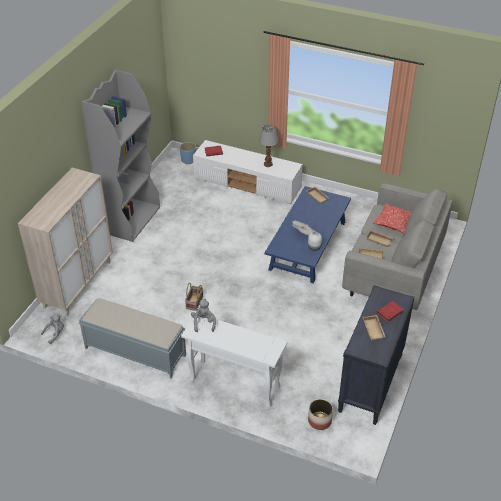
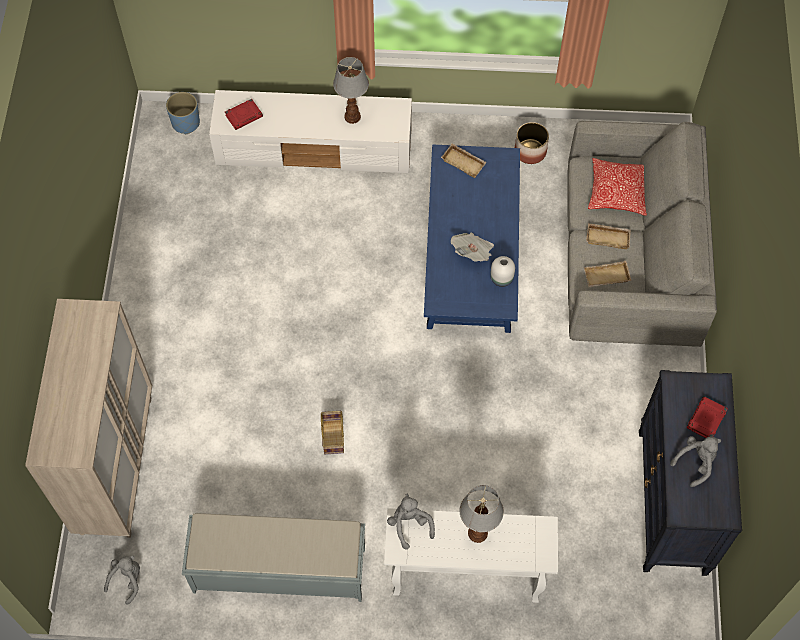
camera: 20 degrees left, 20 degrees up
grey bookcase [81,70,160,242] -> none
planter [308,399,333,430] -> planter moved to [515,122,549,164]
beige tray [363,315,386,341] -> grey plush toy [670,436,721,487]
none -> table lamp [460,485,504,543]

